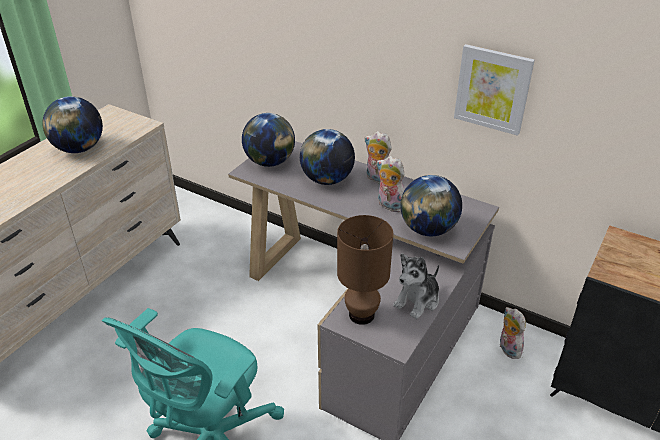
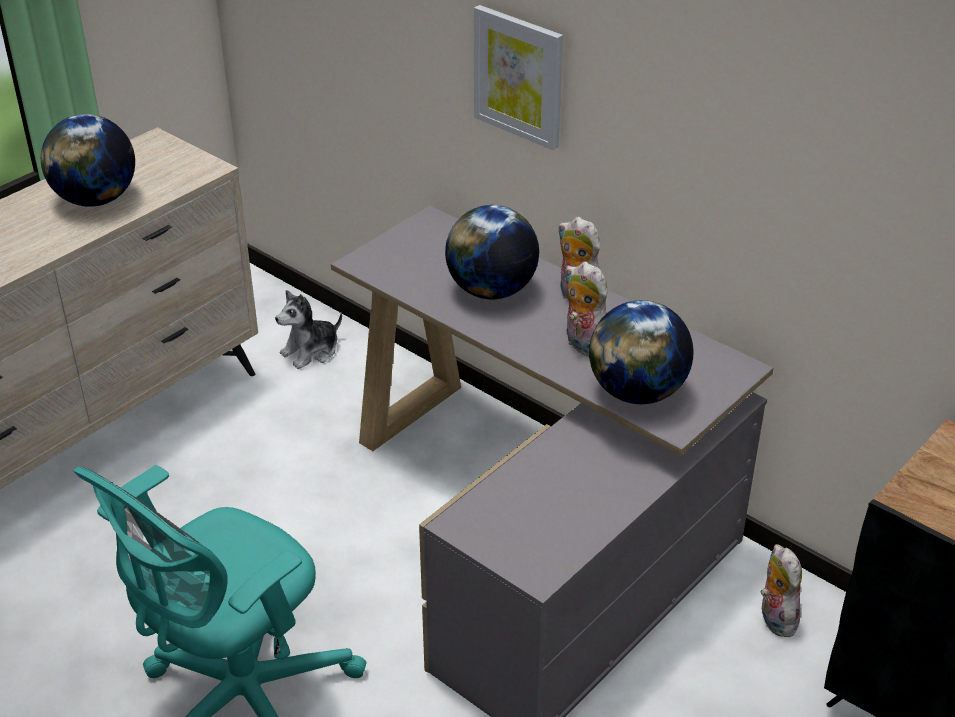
camera: 10 degrees right, 0 degrees up
globe [242,113,295,167] -> none
brown table lamp [337,215,393,325] -> none
plush toy [393,253,439,319] -> plush toy moved to [275,290,342,369]
picture [454,44,535,136] -> picture moved to [474,5,563,150]

